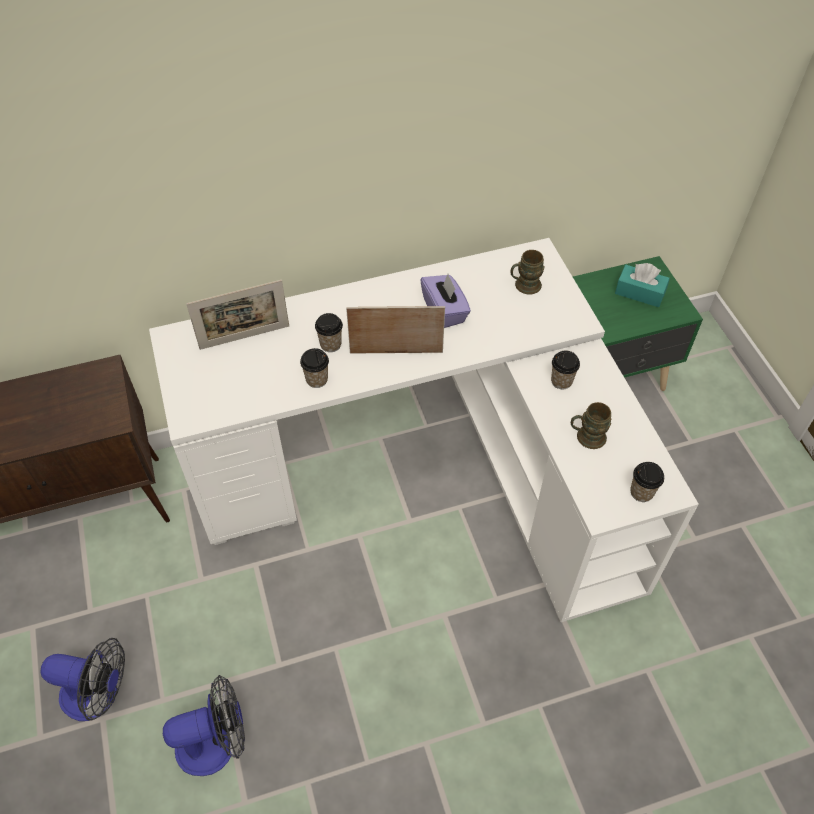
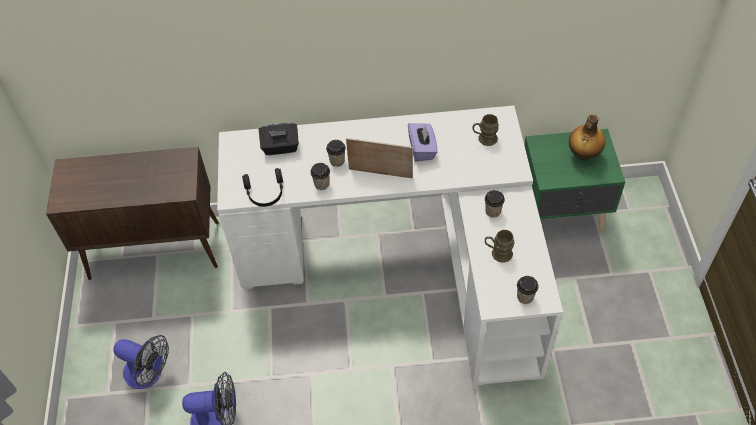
camera: 15 degrees right, 0 degrees up
picture frame [186,280,289,350] -> black tissue box [259,123,299,155]
turquoise tissue box [615,263,670,307] -> bottle [569,114,605,161]
none -> black headphones [242,168,283,207]

